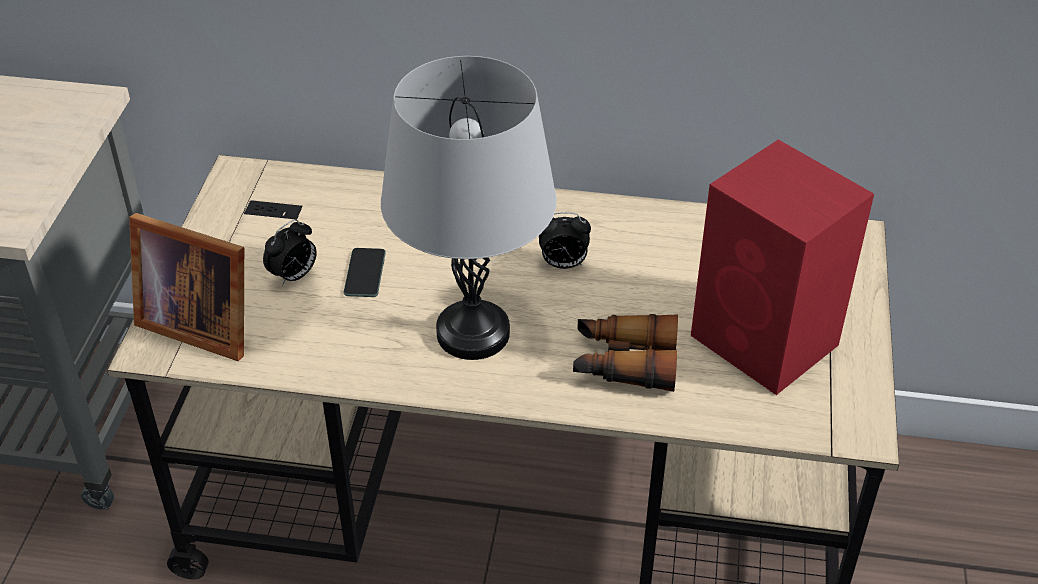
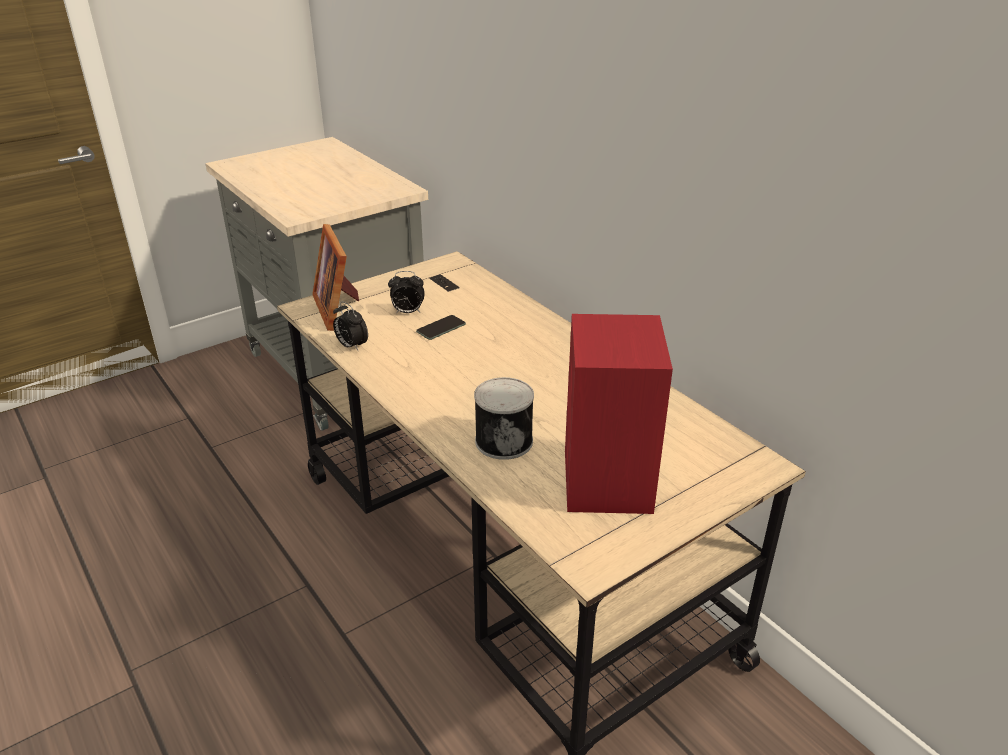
camera: 45 degrees right, 10 degrees down
grey table lamp [381,56,557,360] -> none
alarm clock [539,212,591,269] -> alarm clock moved to [333,301,368,352]
binoculars [573,314,678,392] -> can [474,377,534,460]

